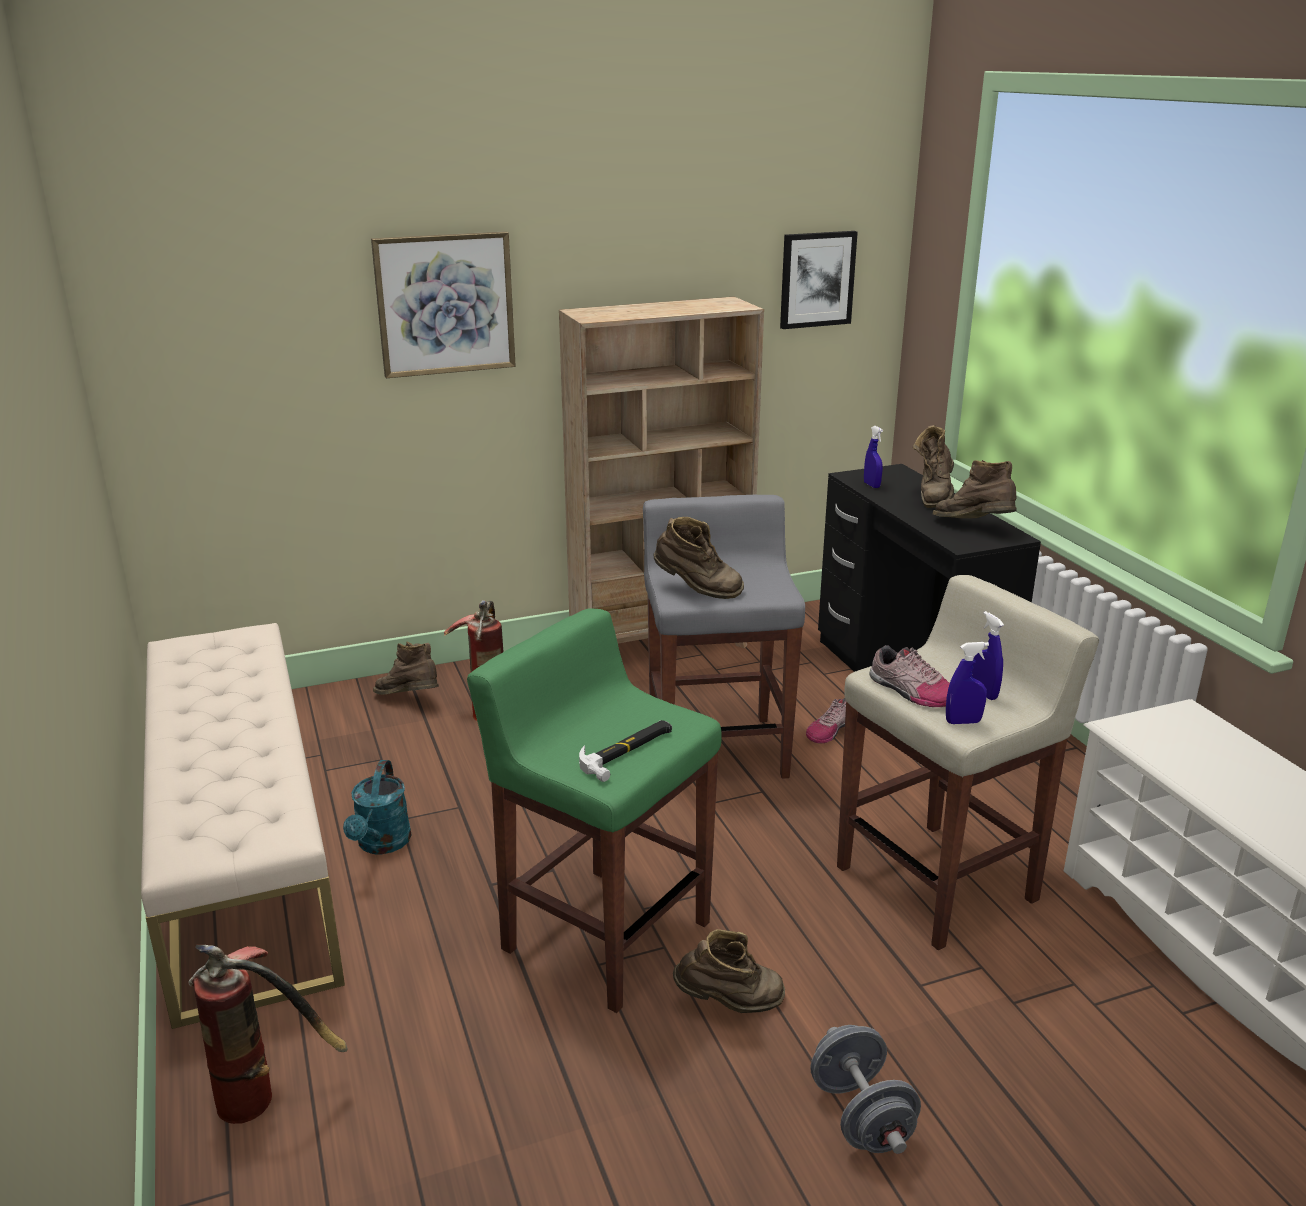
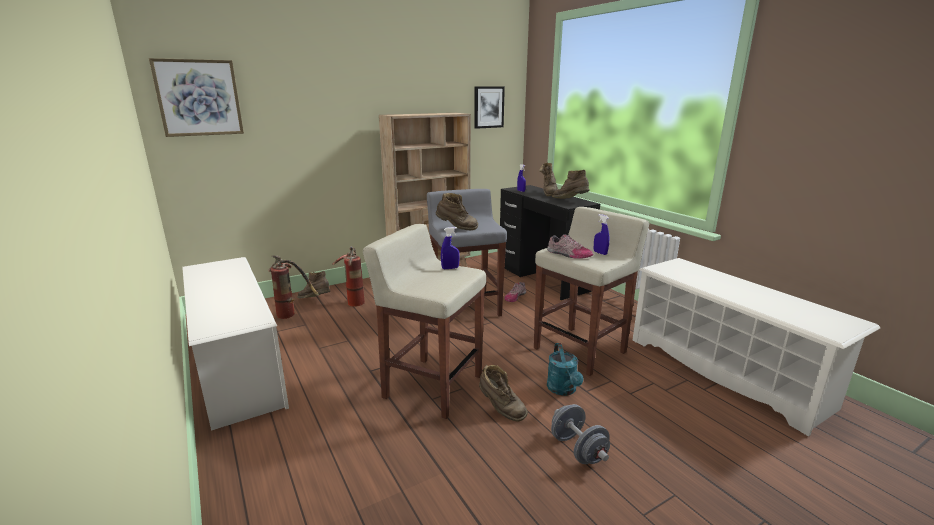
camera: 10 degrees left, 5 degrees down
beige bench [141,623,345,1029] -> white shoe rack [182,257,289,431]
fire extinguisher [188,945,348,1124] -> fire extinguisher moved to [268,256,319,319]
turquoise watering can [343,760,411,855] -> turquoise watering can moved to [547,343,584,396]
picture [371,231,516,378] -> picture moved to [149,58,244,137]
green stool [467,608,721,1013] -> beige stool [363,224,486,419]
hammer [579,720,672,782] -> none
brown boot [673,929,785,1013] -> brown boot turned 60 degrees clockwise [479,365,528,422]
blue spray bottle [946,642,989,724] -> blue spray bottle moved to [441,227,460,269]

